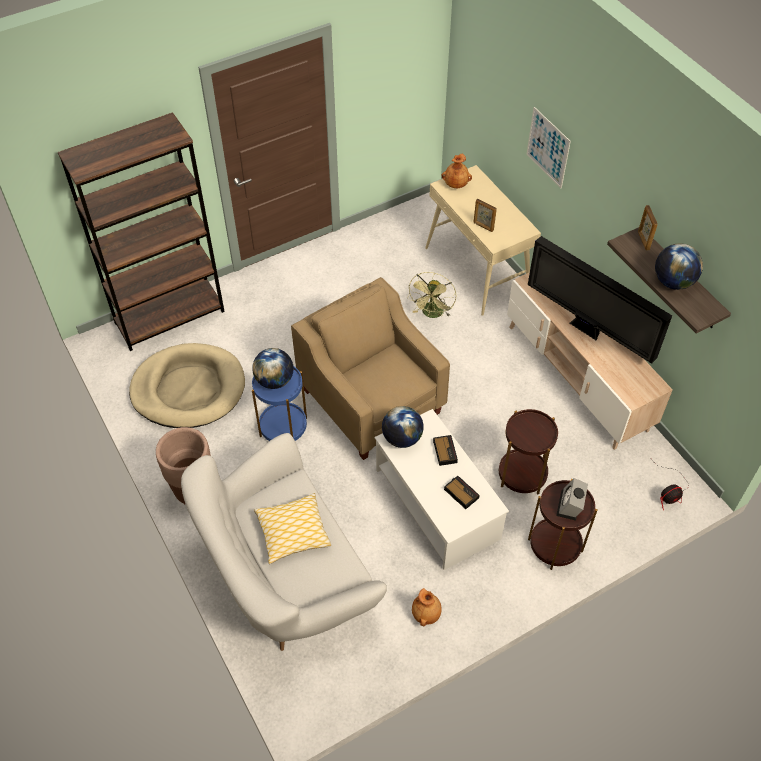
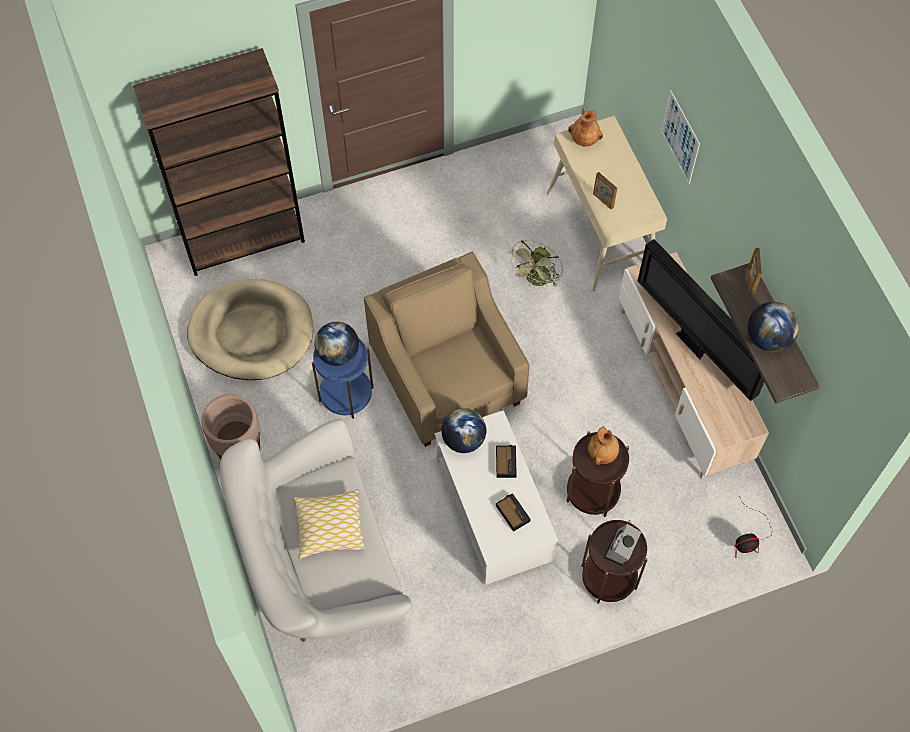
camera: 10 degrees right, 10 degrees up
brown vase [412,588,442,626] -> brown vase moved to [588,426,619,465]

